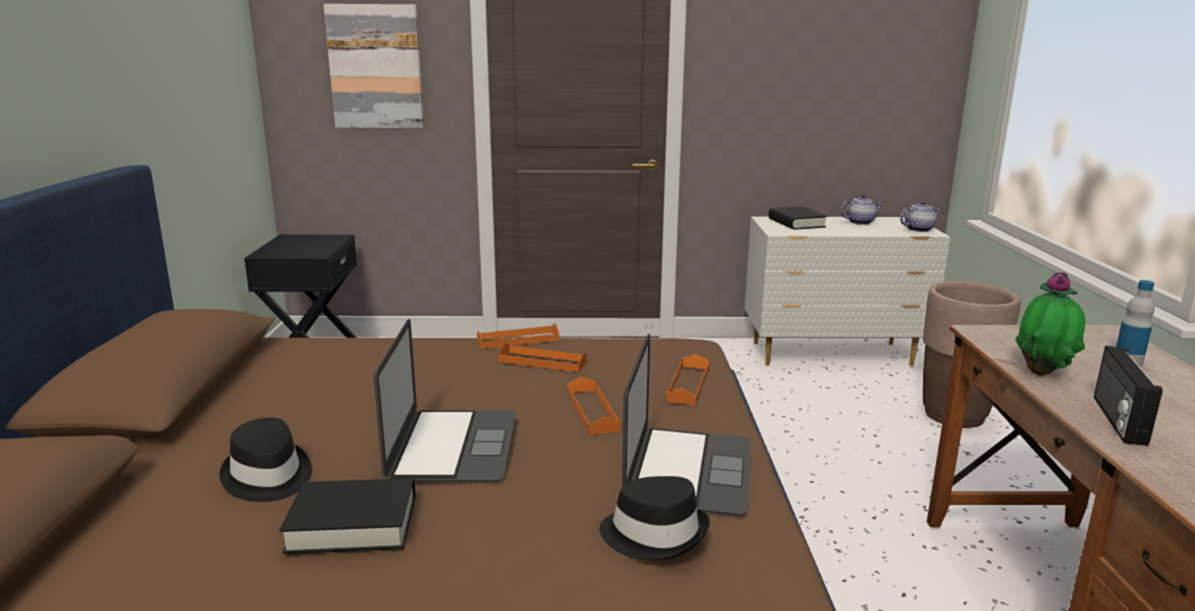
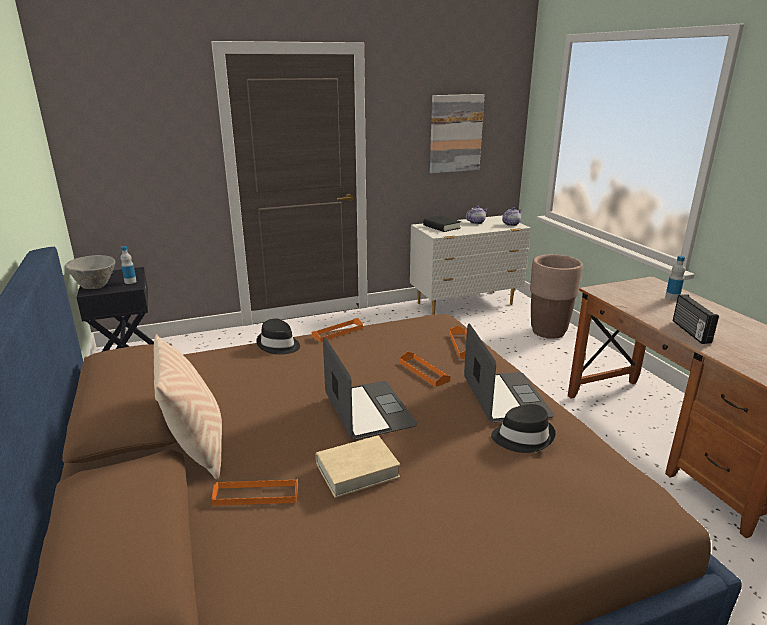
camera: 20 degrees left, 5 degrees up
black hat [220,417,312,502] -> black hat moved to [256,318,300,355]
black book [280,478,416,554] -> beige book [316,435,400,498]
picture [324,4,424,128] -> picture moved to [430,94,484,173]
orange tray [498,343,587,372] -> orange tray moved to [212,479,298,506]
potted plant [1015,272,1086,376] -> none
none -> grey bowl [65,255,115,289]
none -> bottle [121,246,137,284]
none -> beige pillow [154,334,222,480]

